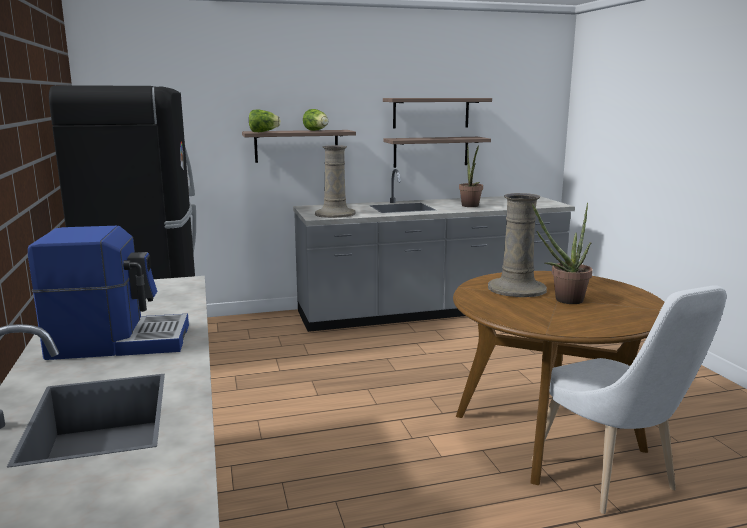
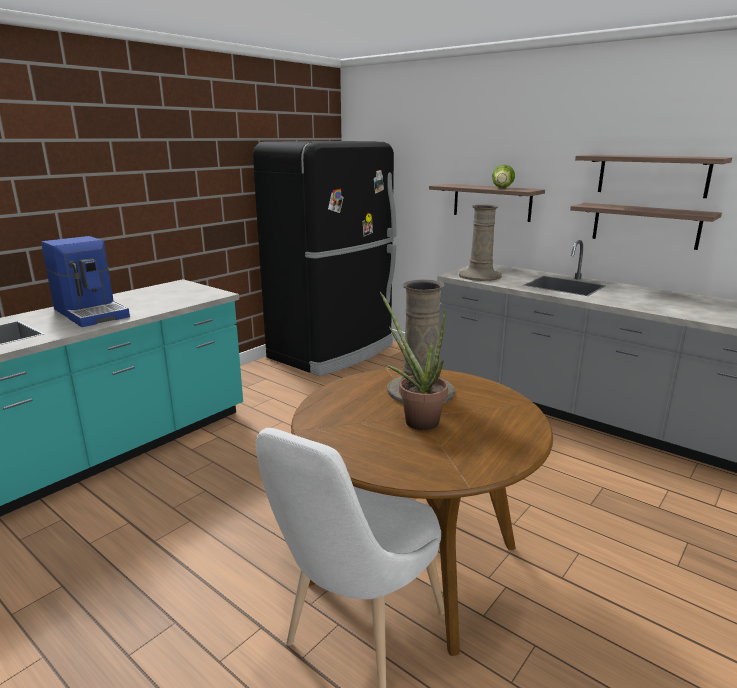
camera: 55 degrees right, 5 degrees up
lettuce [249,110,281,132] -> none
potted plant [459,144,483,207] -> none

